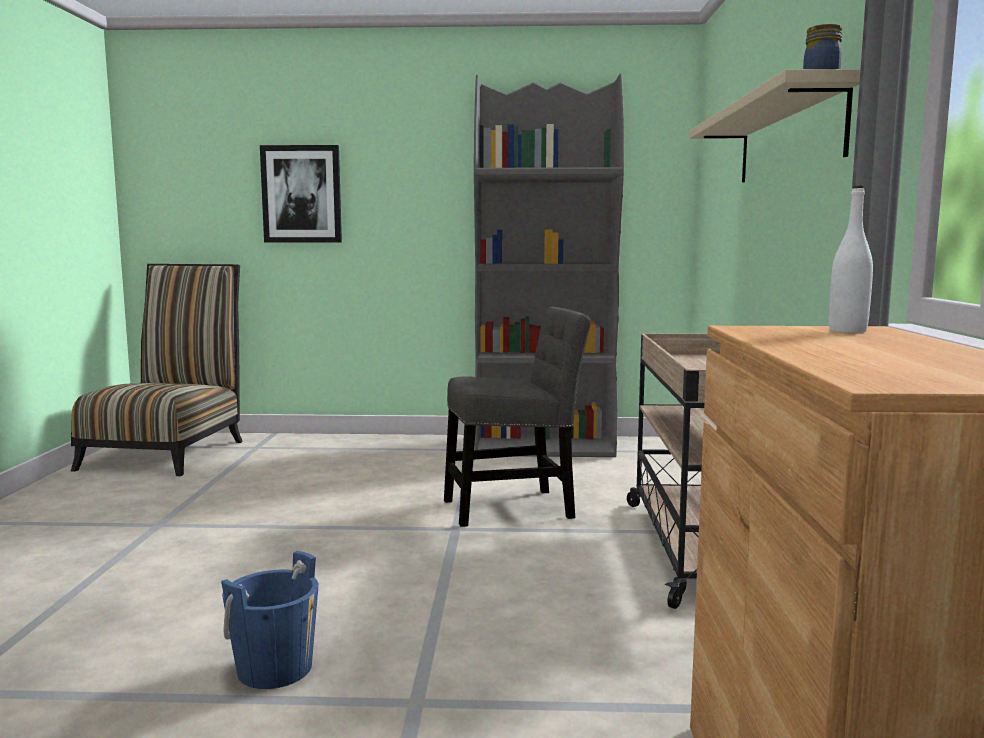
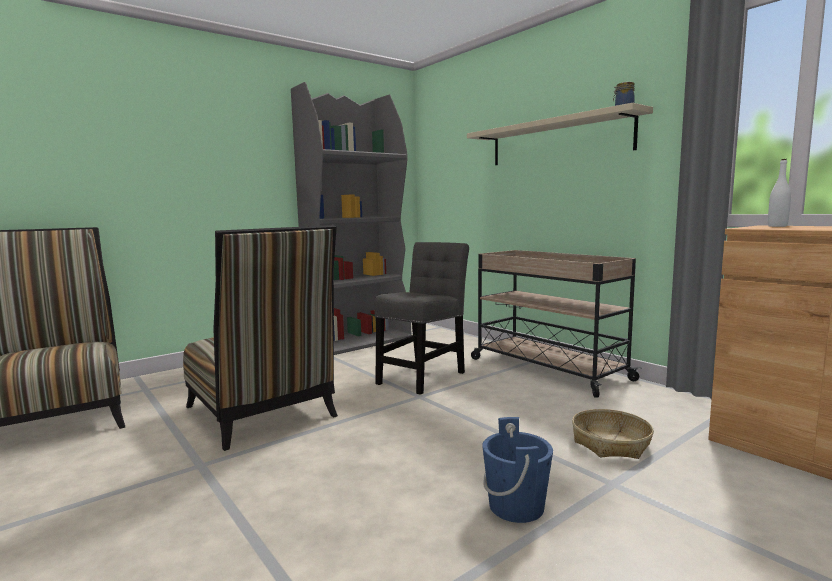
camera: 40 degrees left, 0 degrees up
picture [260,145,342,243] -> none
none -> chair [183,225,338,451]
none -> basket [572,409,654,459]

